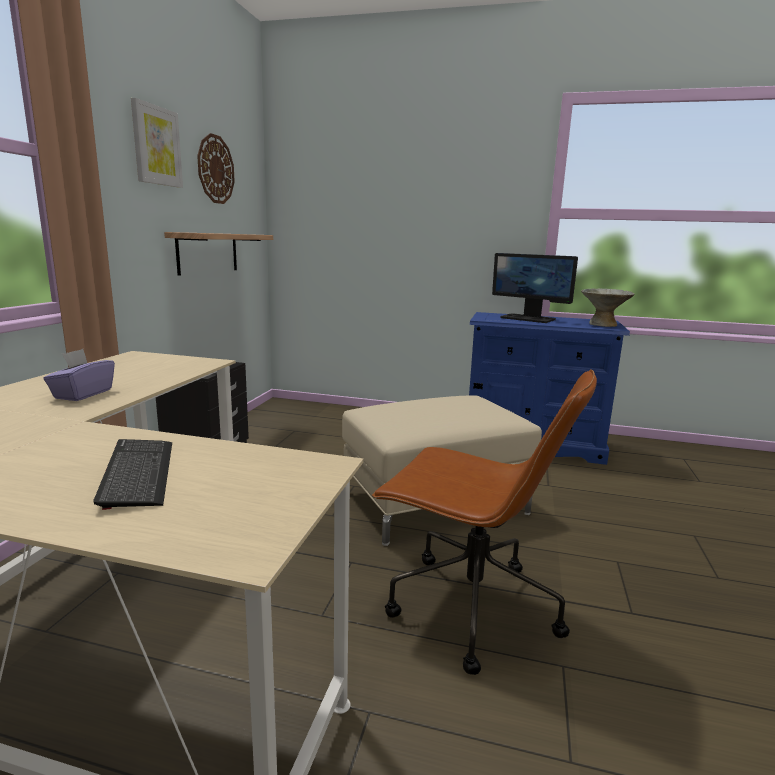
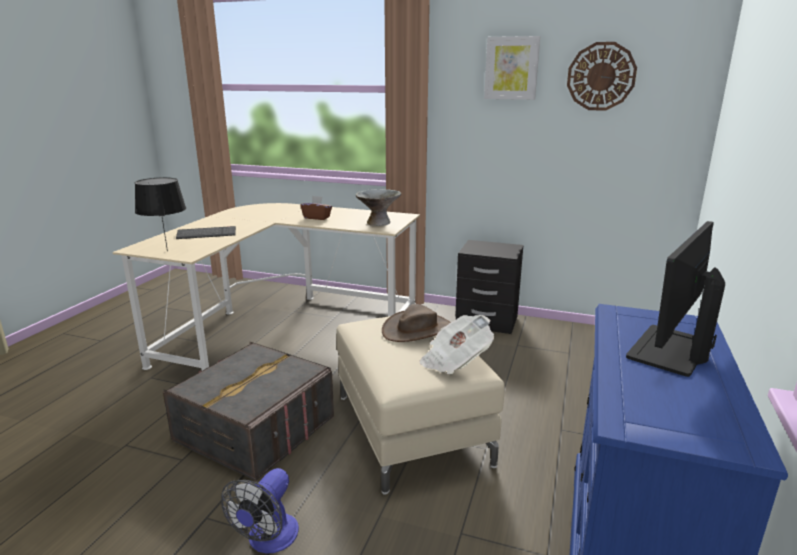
camera: 95 degrees right, 5 degrees up
purple tissue box [43,349,115,401] -> brown tissue box [300,196,332,220]
shelf [164,232,273,276] -> none
brown office chair [371,370,597,675] -> grey storage box [163,342,334,481]
grey bowl [581,288,634,327] -> grey bowl moved to [356,189,402,226]
none -> black table lamp [135,177,186,251]
none -> fan [221,468,299,554]
none -> brown hat [382,304,451,342]
none -> newspaper [419,315,494,374]

